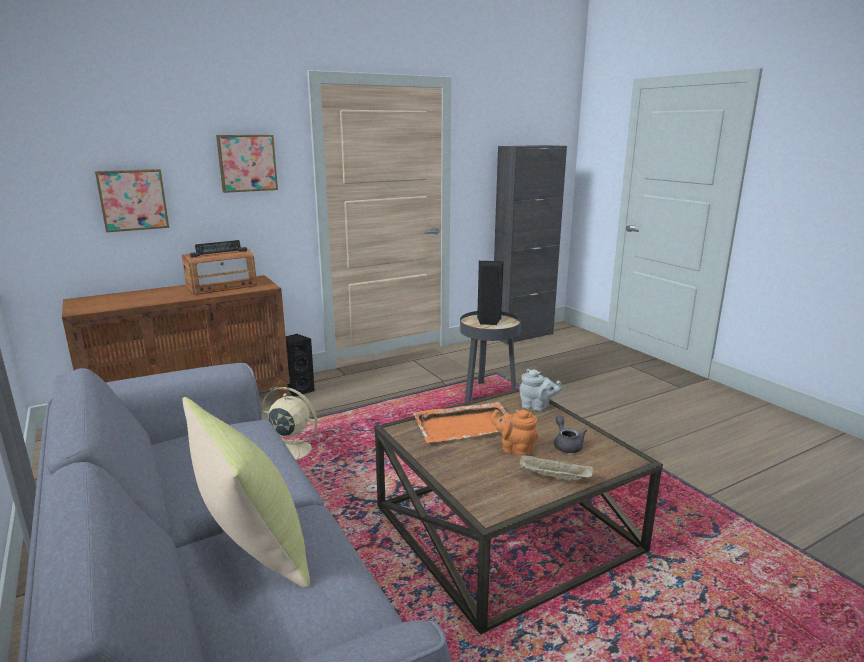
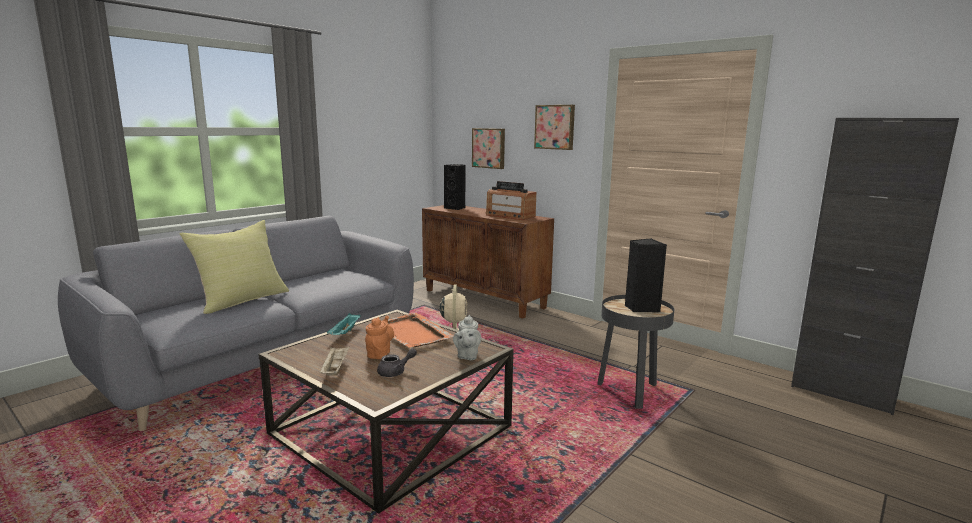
camera: 70 degrees right, 5 degrees down
black speaker [286,334,315,397] -> black speaker moved to [444,164,466,210]
none -> turquoise tray [327,313,361,335]

